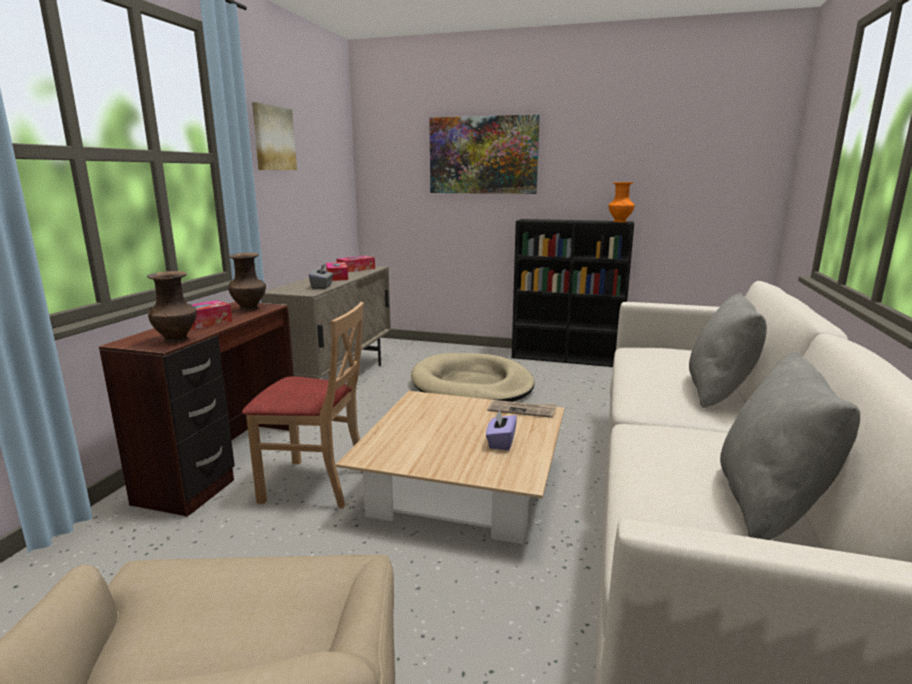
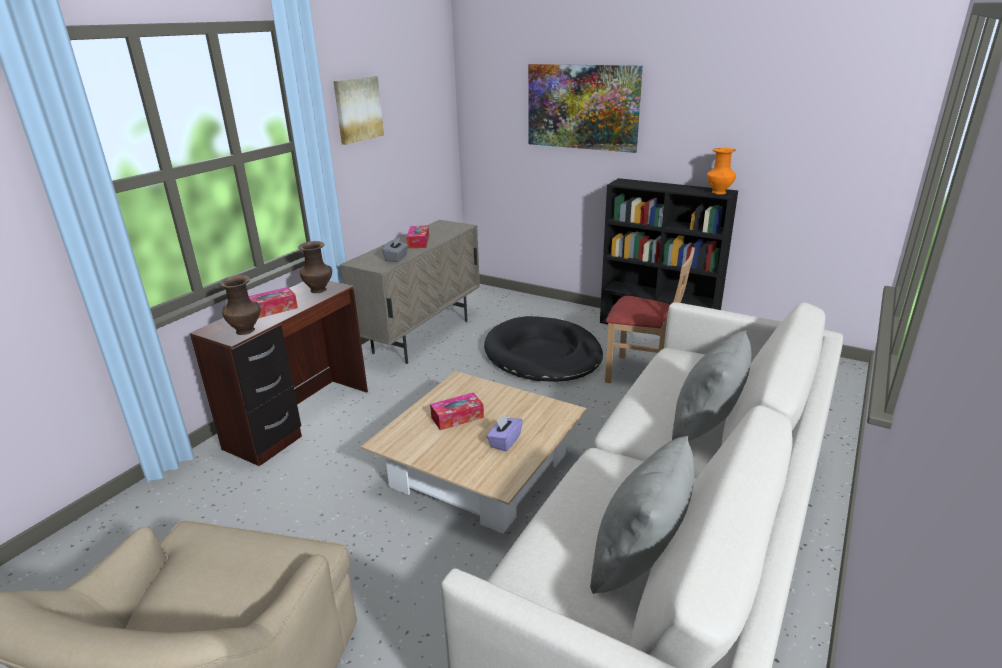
camera: 15 degrees right, 10 degrees up
beige chair [242,302,364,508] -> beige chair moved to [605,247,695,383]
tissue box [336,256,375,272] -> tissue box moved to [430,392,484,430]
beige dog bed [411,353,535,402] -> black dog bed [484,316,603,382]
newspaper [487,400,557,418] -> none

